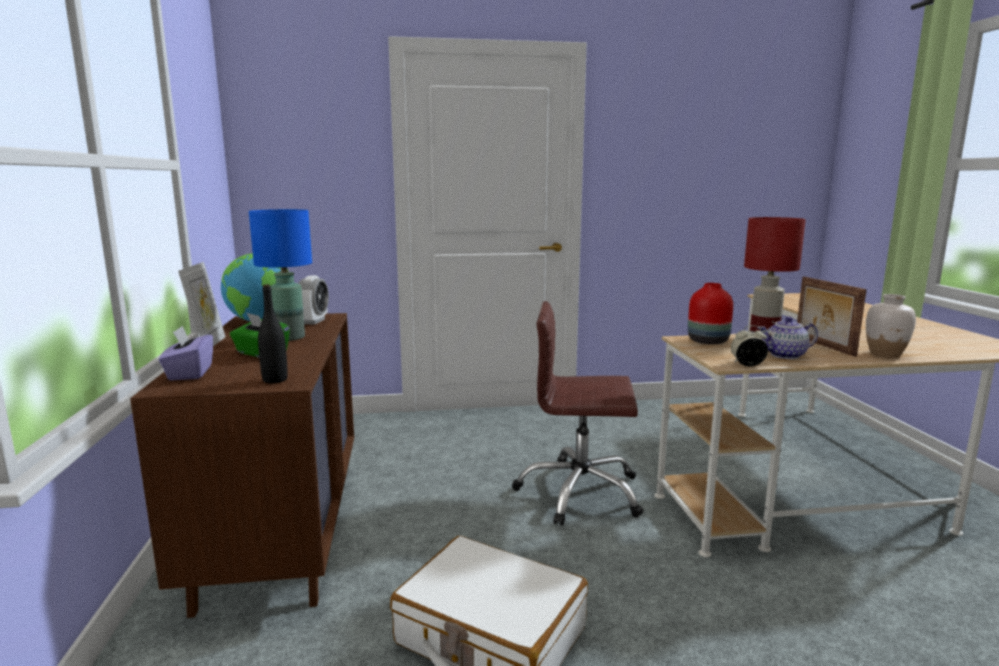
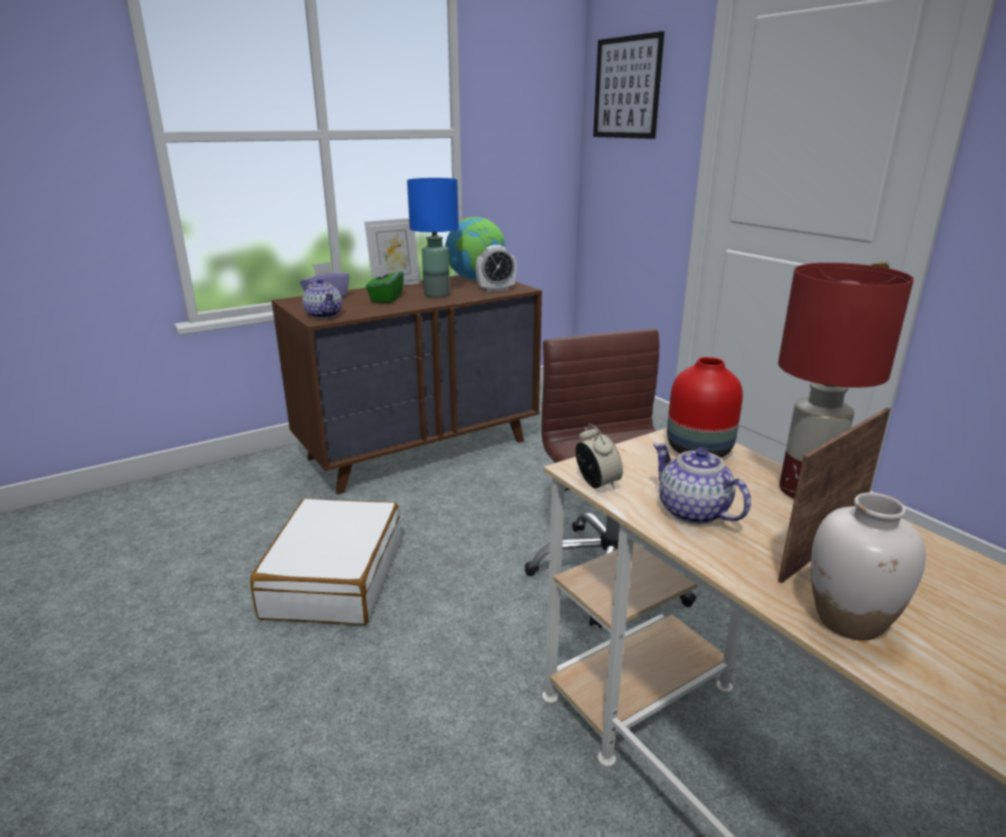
camera: 65 degrees right, 10 degrees up
black bottle [258,284,288,383] -> teapot [302,278,342,319]
none -> picture [593,31,665,139]

